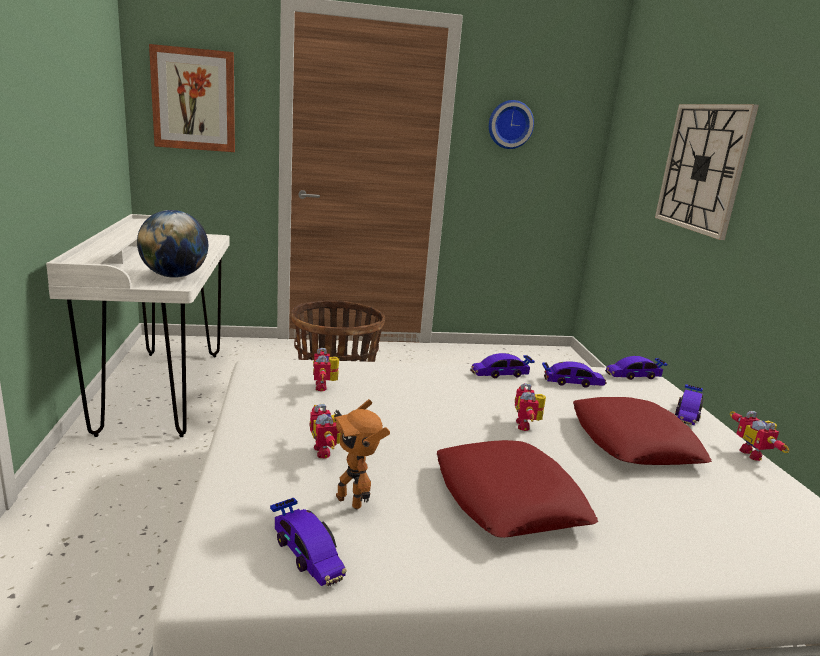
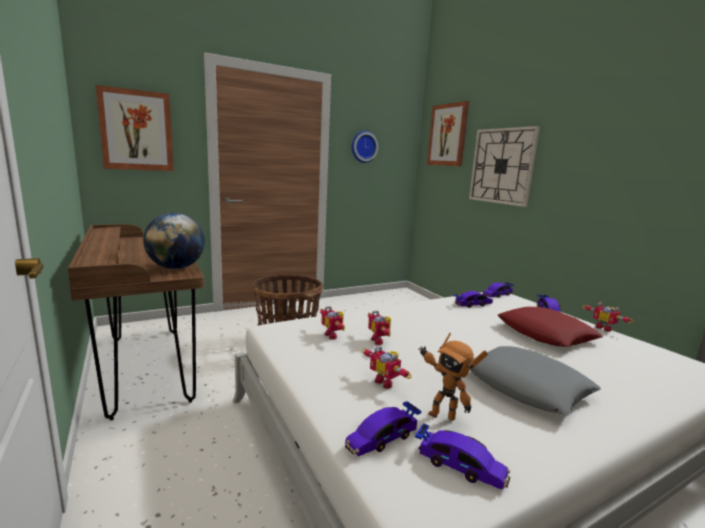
camera: 20 degrees left, 5 degrees down
white desk [46,214,230,437] -> brown desk [68,224,204,420]
red pillow [437,440,598,538] -> grey pillow [470,346,601,414]
toy car [470,353,535,378] -> toy car moved to [345,401,421,456]
toy robot [515,383,546,431] -> toy robot moved to [368,310,391,345]
none -> picture [427,101,469,166]

